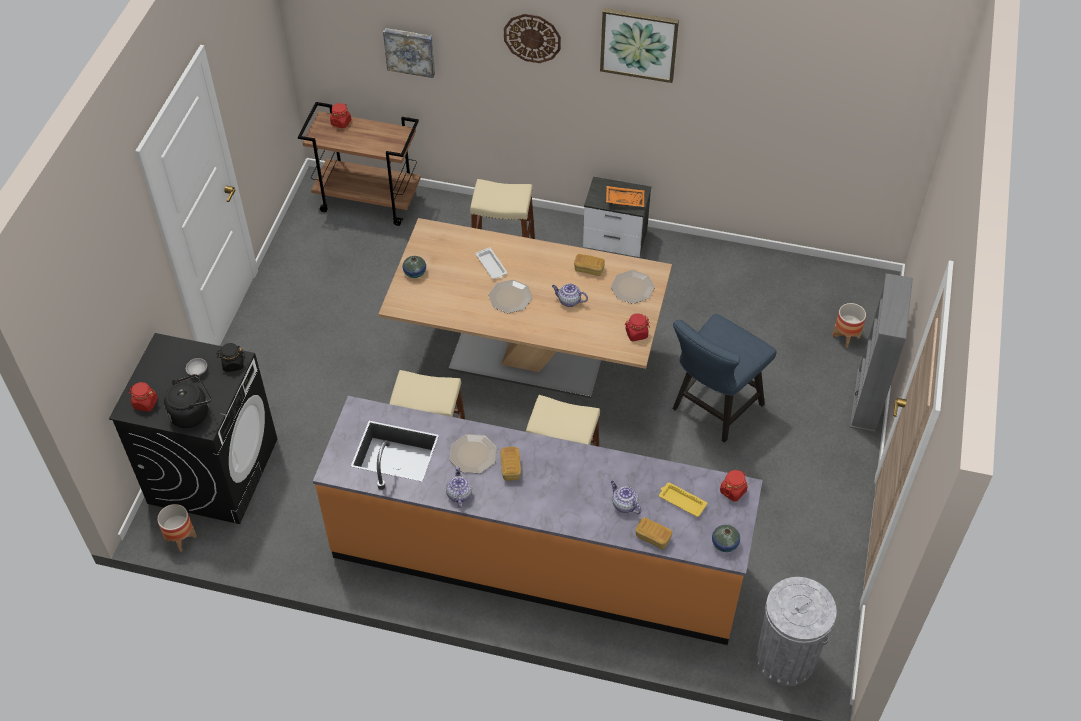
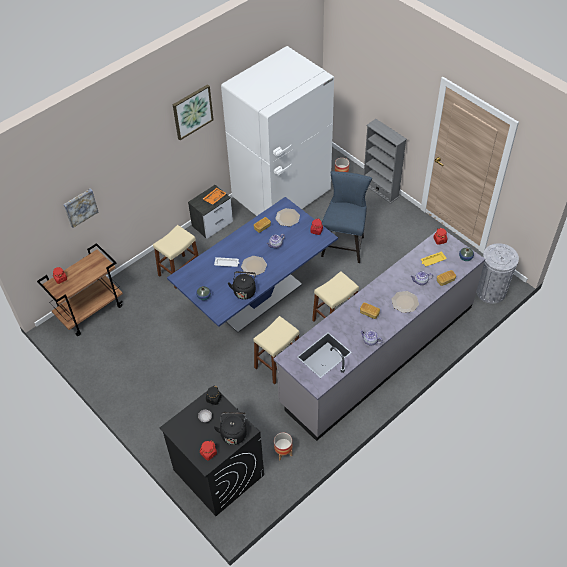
camera: 55 degrees left, 0 degrees up
planter [157,504,197,552] -> planter moved to [274,433,292,460]
orange counter [313,396,763,645] -> grey counter [273,232,485,441]
beige dining table [378,218,672,398] -> blue dining table [167,197,338,333]
plate [449,434,497,473] -> plate moved to [391,291,419,313]
wall clock [504,14,561,63] -> none
blue chair [673,314,777,443] -> blue chair turned 150 degrees counterclockwise [321,171,372,263]
none -> white fridge [221,46,334,216]
none -> black kettle [228,271,256,300]

